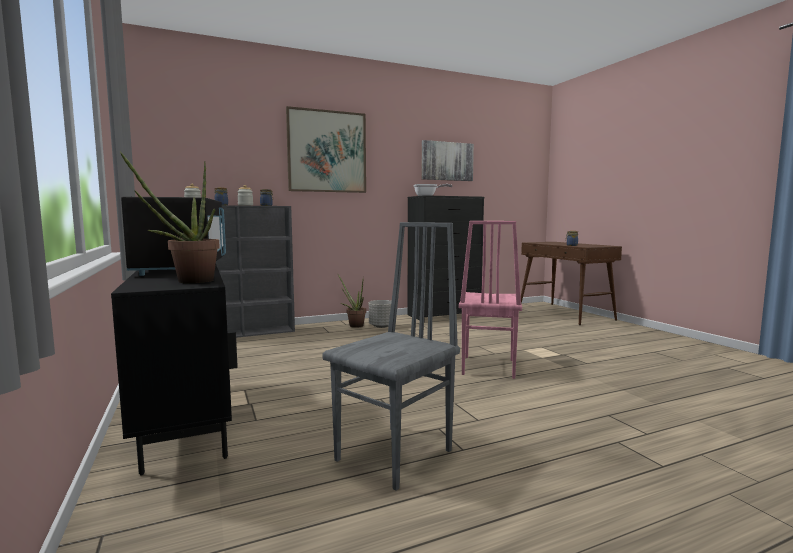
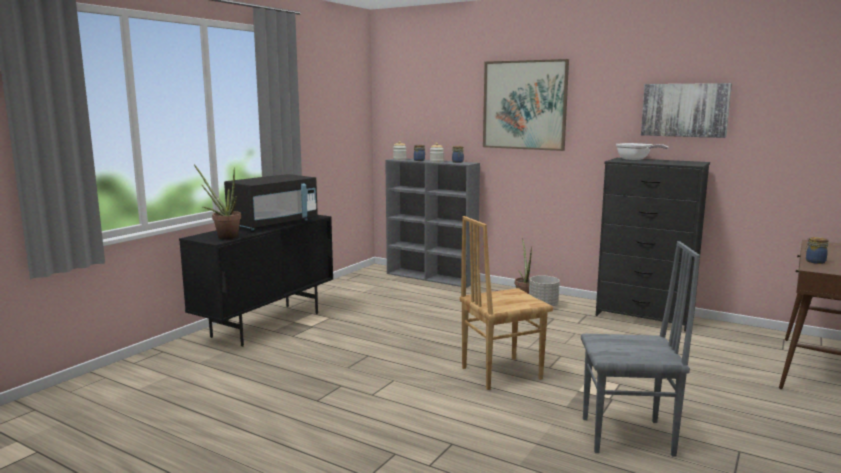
camera: 55 degrees right, 5 degrees up
grey chair [323,222,460,491] -> grey chair moved to [581,241,700,456]
pink chair [459,221,522,379] -> brown chair [460,216,553,390]

